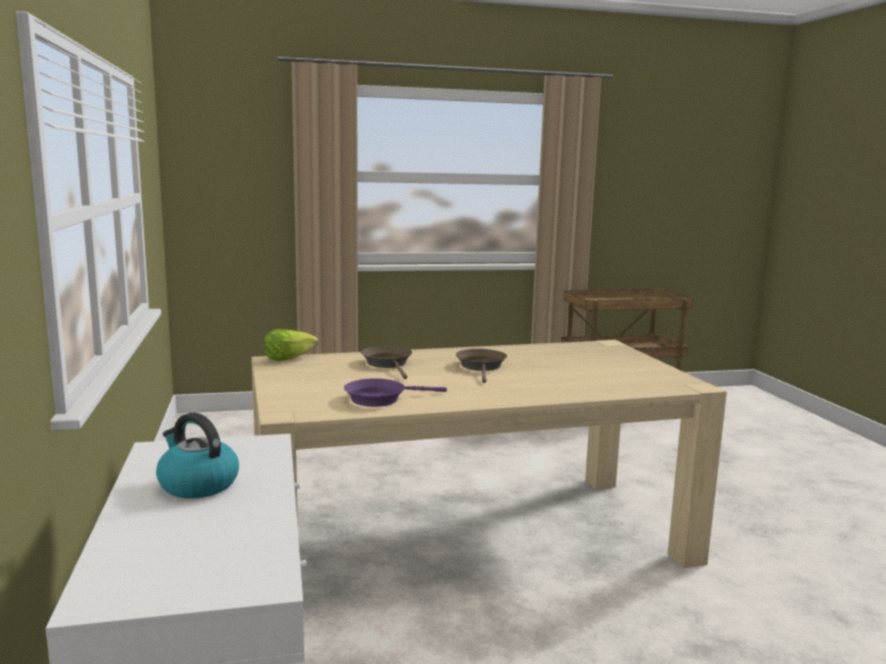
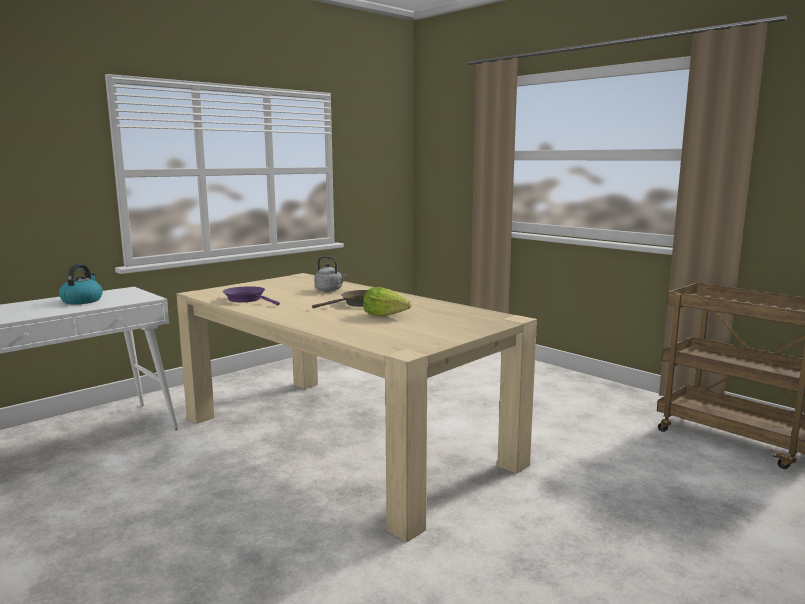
camera: 60 degrees right, 0 degrees up
lettuce [264,329,318,361] -> lettuce moved to [363,287,412,316]
brown frying pan [361,346,412,379] -> grey kettle [314,256,347,291]

